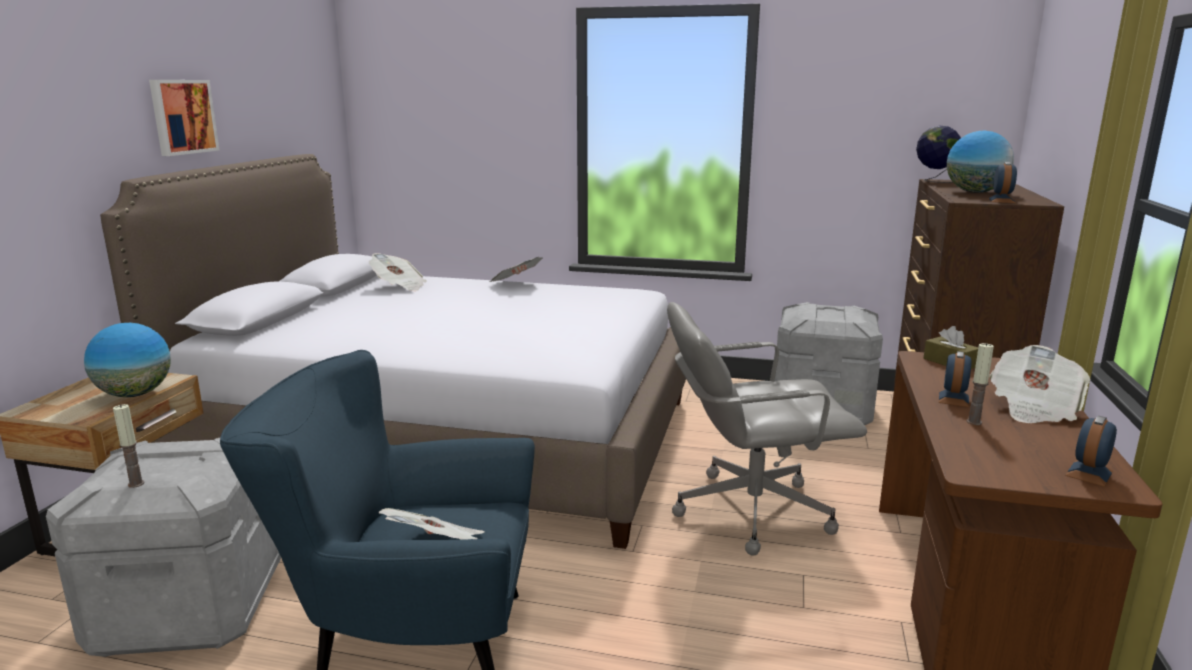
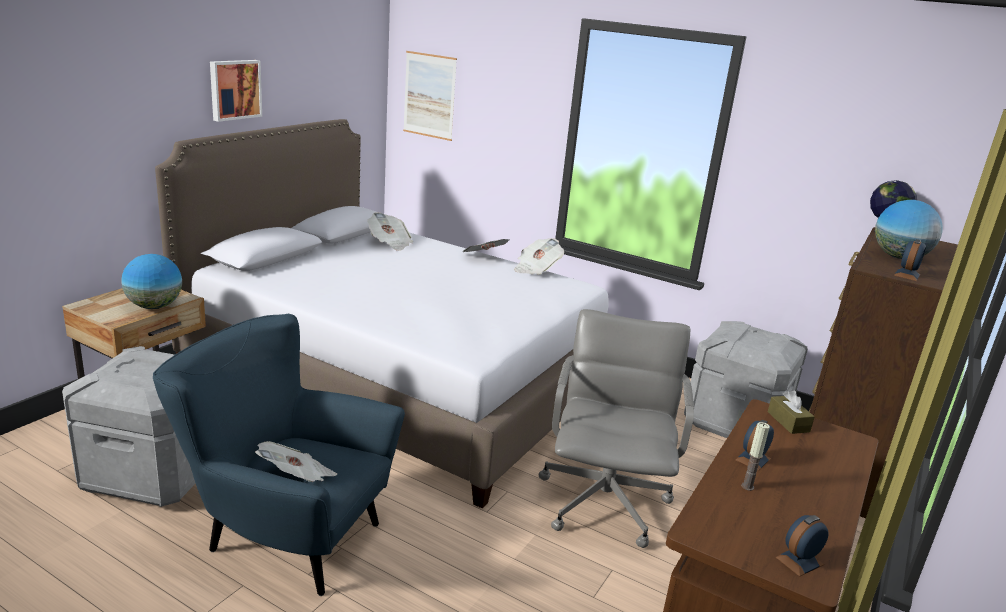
camera: 15 degrees right, 5 degrees up
candle [113,404,145,488] -> none
grey office chair [667,302,867,556] -> grey office chair turned 90 degrees clockwise [539,309,694,548]
newspaper [989,345,1090,423] -> newspaper moved to [514,238,564,275]
none -> picture [403,51,457,141]

